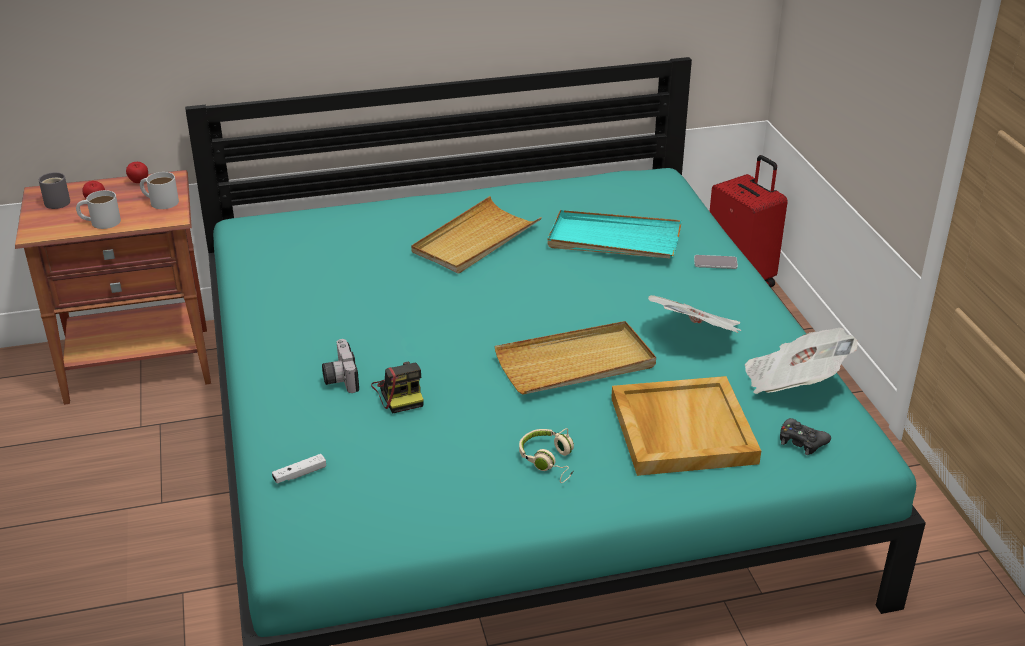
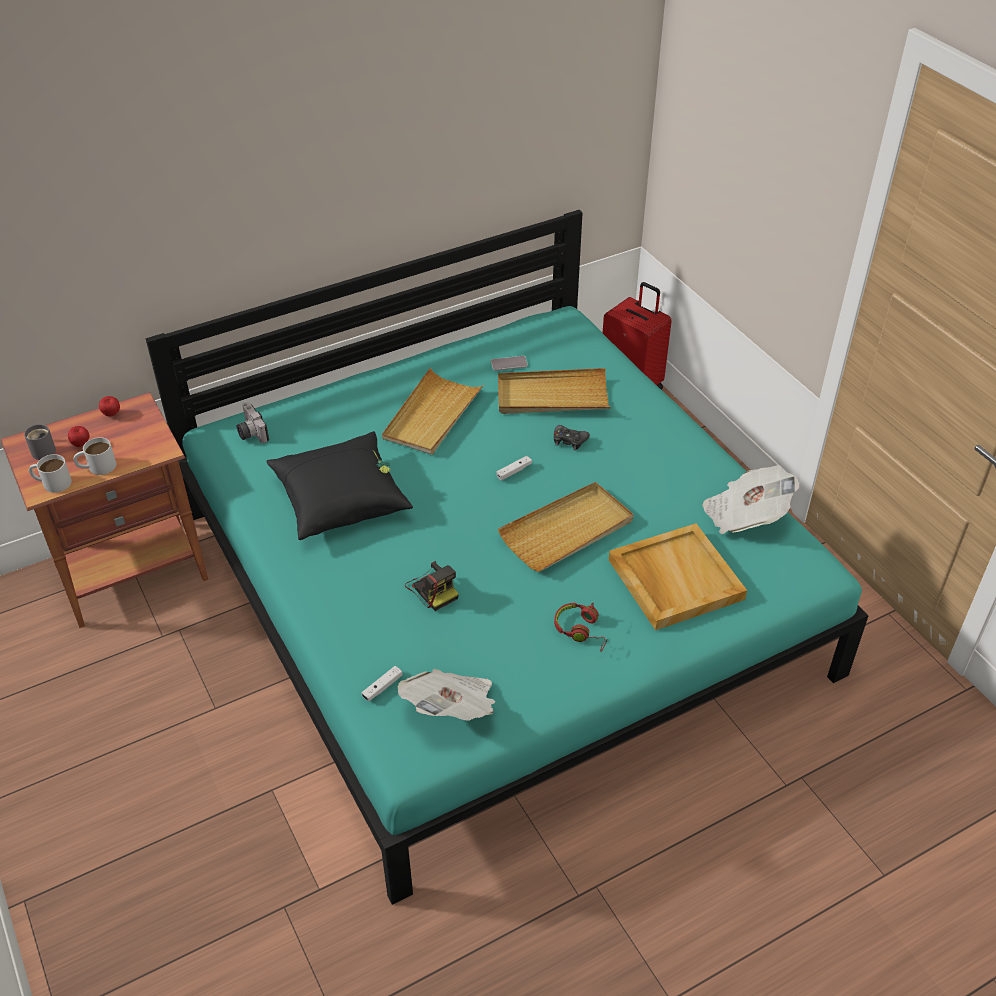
camera: 15 degrees left, 10 degrees up
white mug [140,172,179,209] -> white mug moved to [29,454,72,493]
camera [322,339,359,393] -> camera moved to [237,402,269,443]
beige headphones [519,428,574,483] -> red headphones [554,603,608,652]
turquoise tray [547,210,682,259] -> beige tray [498,368,611,414]
newspaper [648,295,742,333] -> newspaper moved to [398,669,496,720]
phone [694,255,738,269] -> phone moved to [491,356,528,371]
black game controller [780,418,831,455] -> black game controller moved to [554,425,590,450]
none -> black pillow [266,431,413,540]
none -> white game controller [497,456,532,481]

